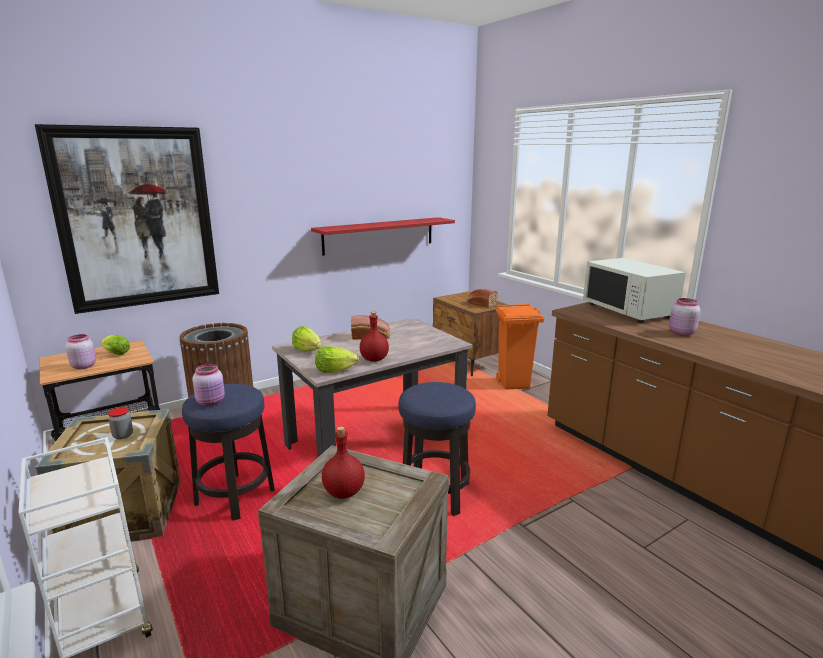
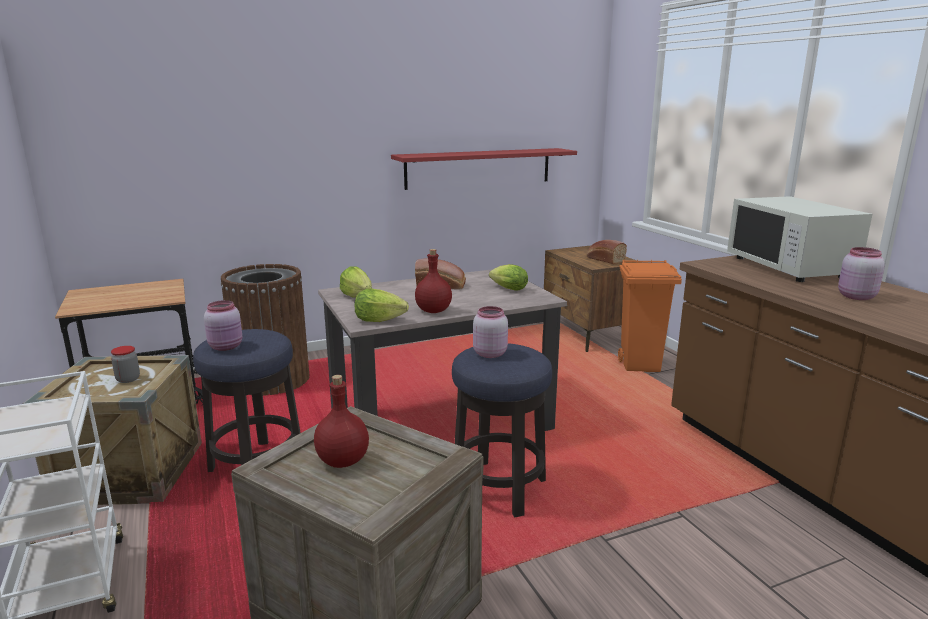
camera: 10 degrees right, 0 degrees up
picture [35,124,219,314] -> none
pink jar [65,334,96,369] -> pink jar moved to [473,306,508,358]
lettuce [100,335,130,355] -> lettuce moved to [489,264,528,291]

